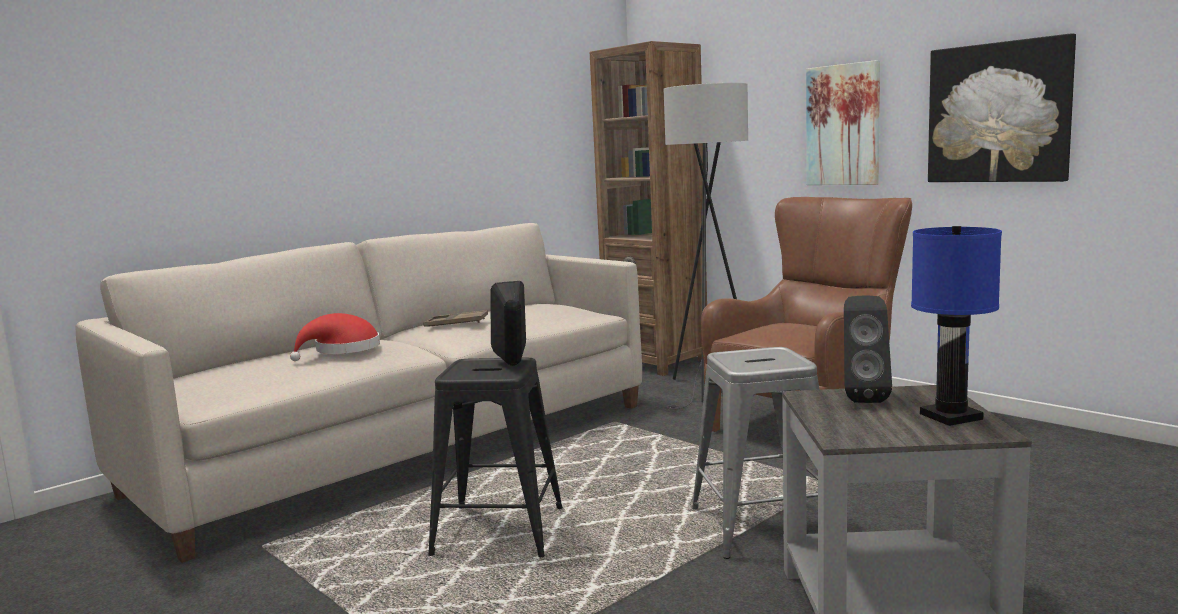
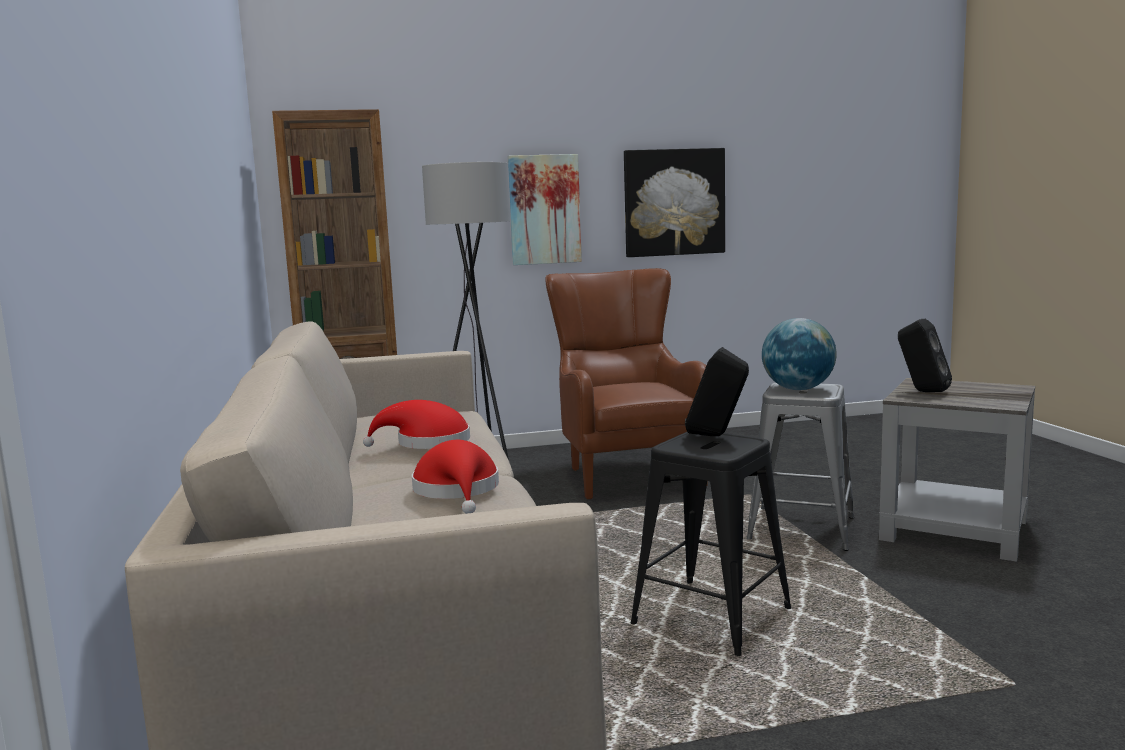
camera: 60 degrees left, 0 degrees up
brown tray [423,310,488,327] -> red hat [363,400,470,449]
blue table lamp [911,226,1002,426] -> none
none -> globe [762,318,837,390]

